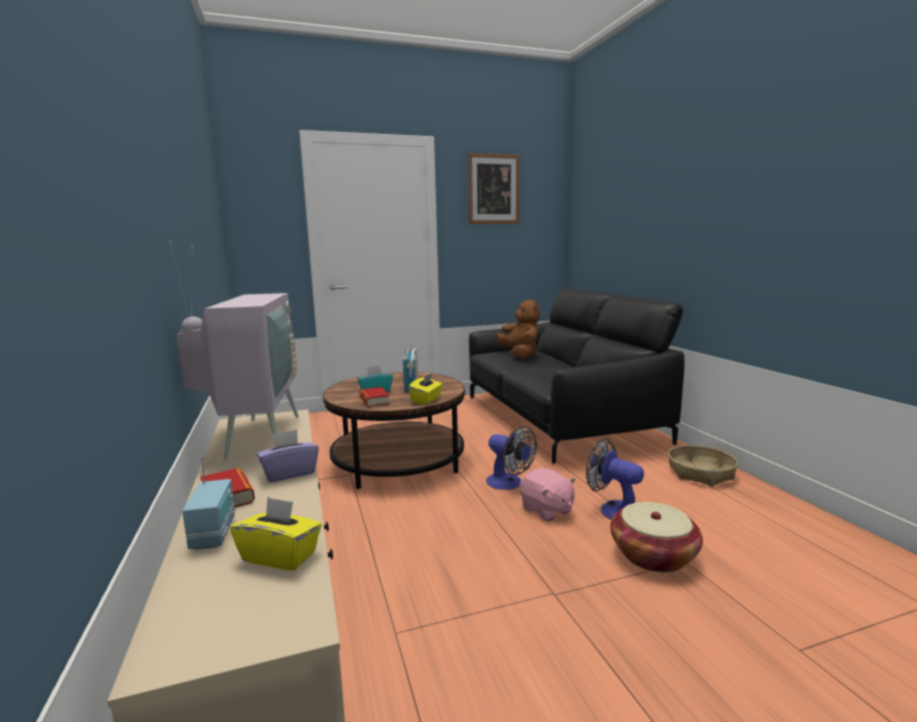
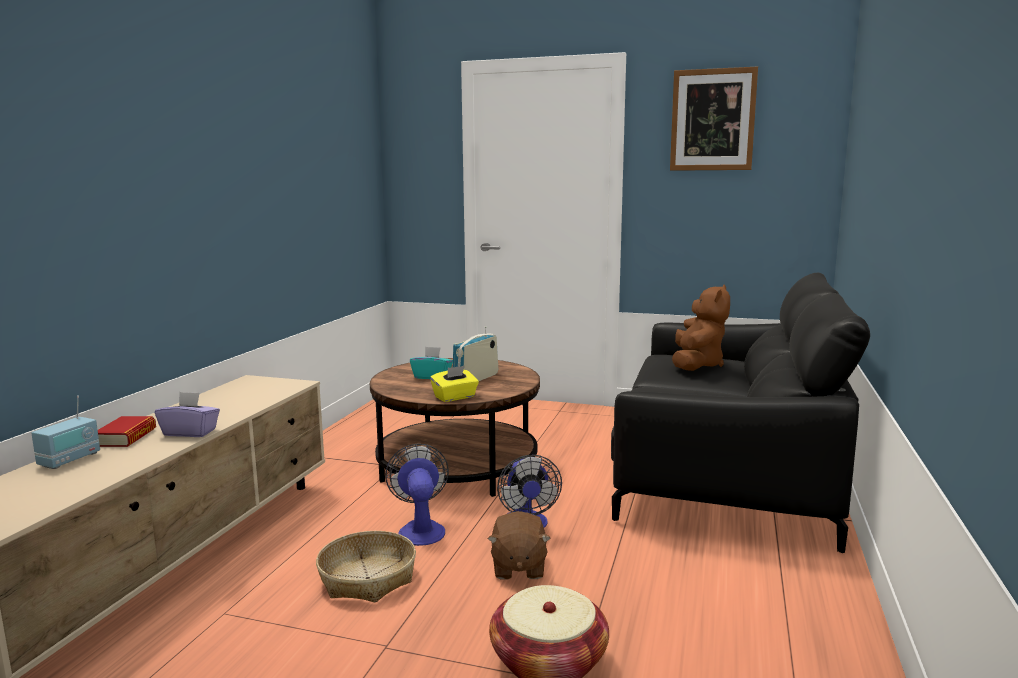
camera: 35 degrees right, 0 degrees up
television [170,241,299,460] -> none
yellow tissue box [230,497,322,571] -> none
book [360,387,390,407] -> none
pink plush toy [520,468,576,521] -> brown plush toy [488,511,551,580]
fan [586,438,644,520] -> fan moved to [385,444,449,546]
basket [668,445,738,486] -> basket moved to [316,531,416,603]

